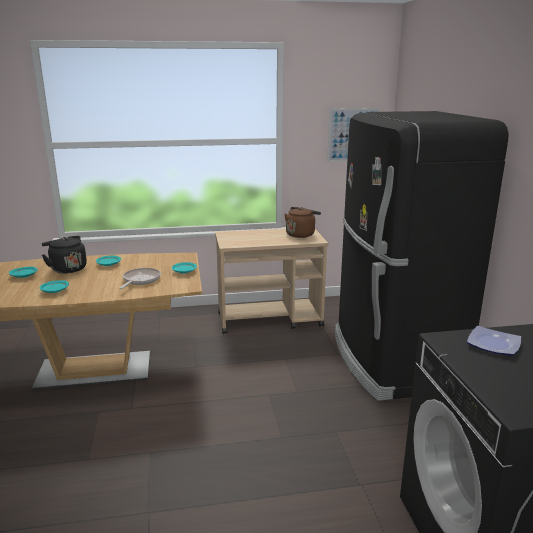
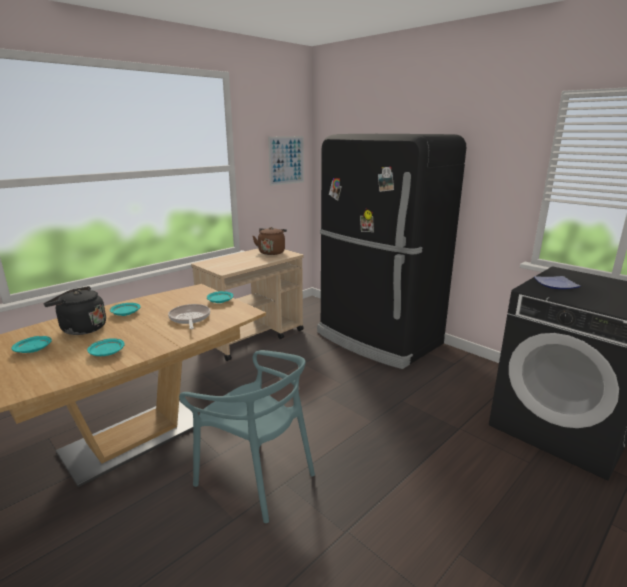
camera: 35 degrees left, 0 degrees up
none -> turquoise chair [179,350,315,523]

